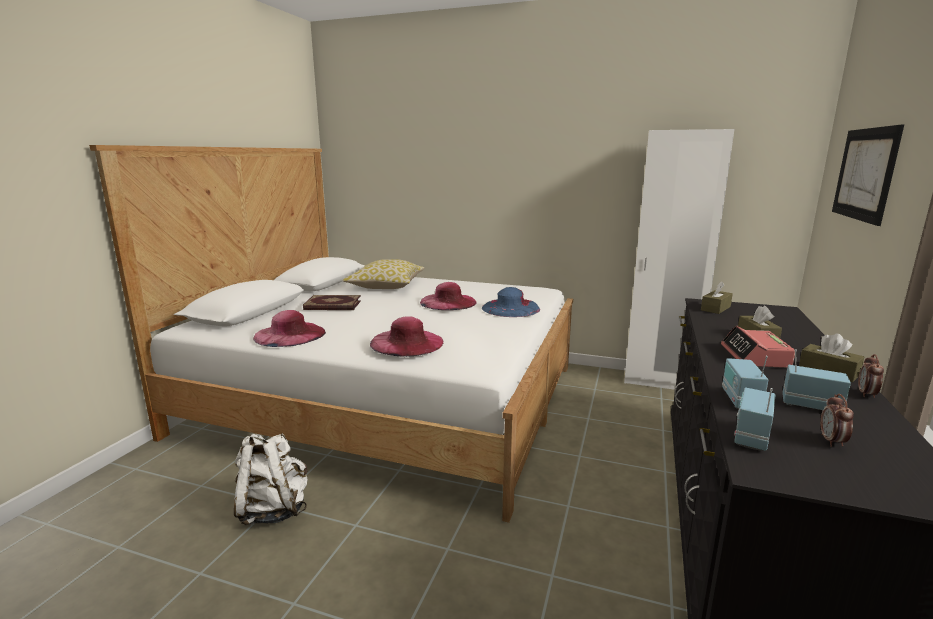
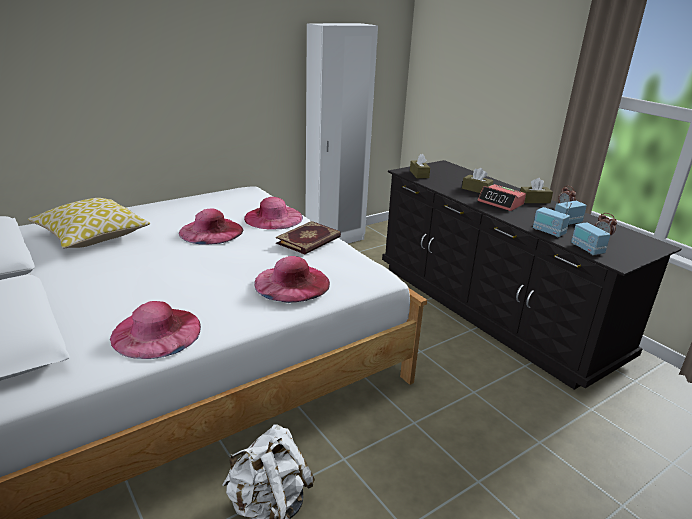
camera: 55 degrees left, 10 degrees up
book [303,295,361,310] -> book moved to [276,221,341,255]
blue hat [482,287,540,317] -> pink hat [244,197,303,230]
picture [832,125,904,226] -> none

